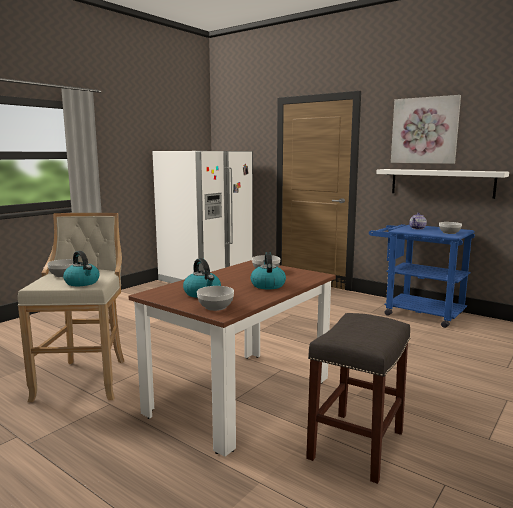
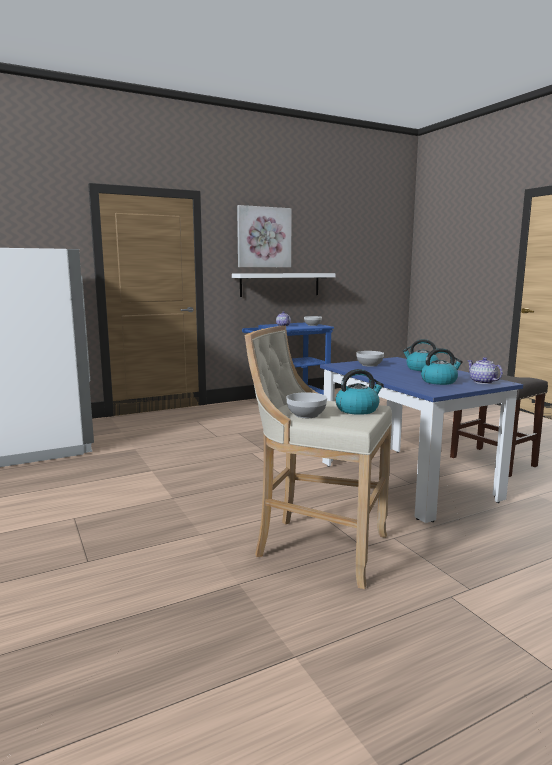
camera: 65 degrees left, 0 degrees up
brown dining table [129,260,336,457] -> blue dining table [320,357,523,523]
bowl [197,286,234,311] -> teapot [467,357,503,384]

